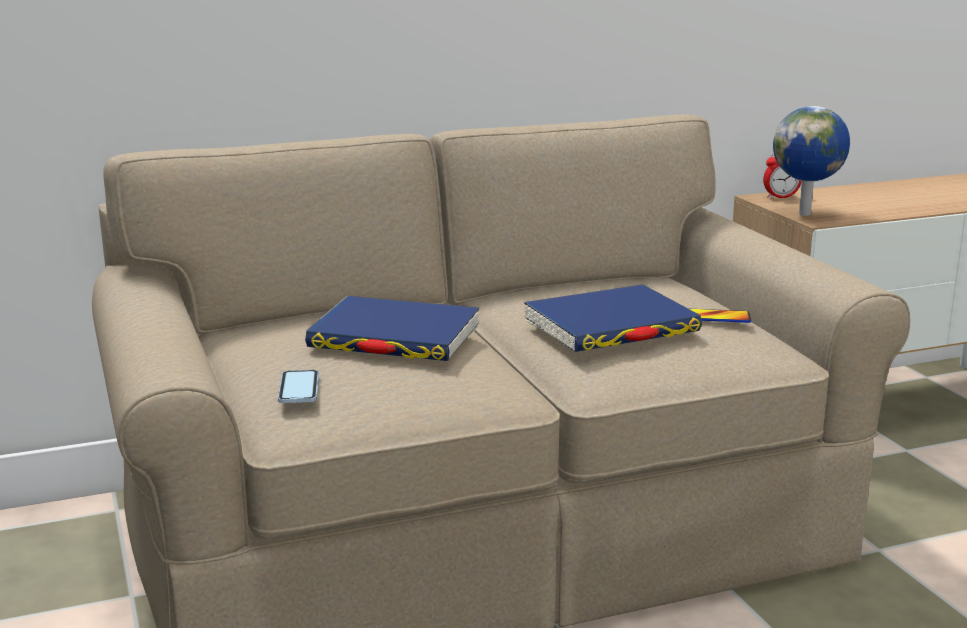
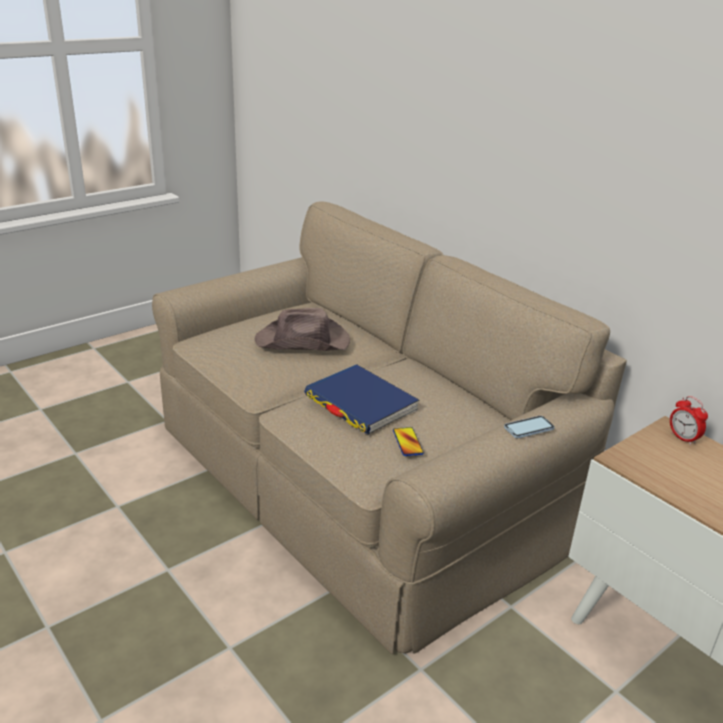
camera: 70 degrees right, 10 degrees up
phone [278,370,319,403] -> phone moved to [504,416,555,438]
blue book [305,296,480,361] -> brown hat [255,308,350,351]
globe [773,106,850,216] -> none

